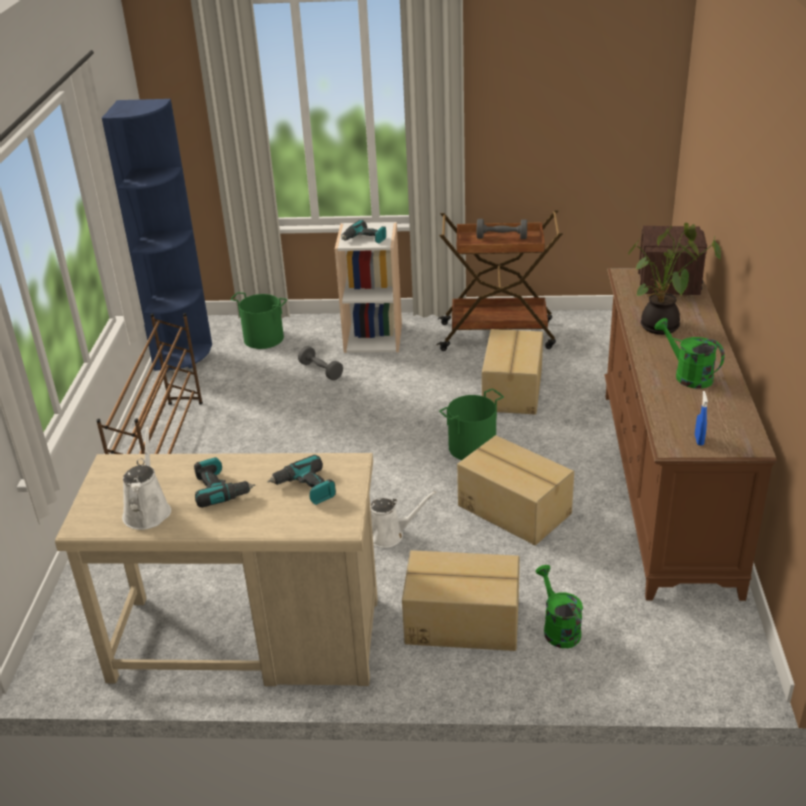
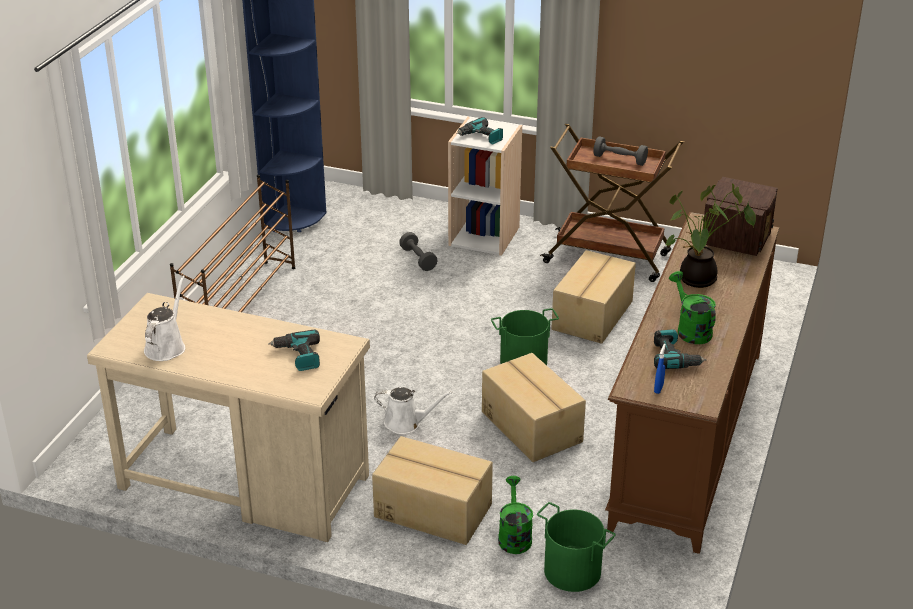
camera: 15 degrees right, 0 degrees up
power drill [194,457,255,508] -> power drill moved to [654,329,706,369]
green bucket [230,292,287,349] -> green bucket moved to [537,502,616,592]

